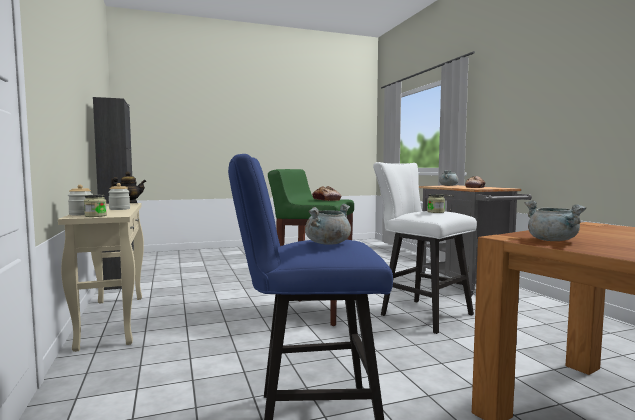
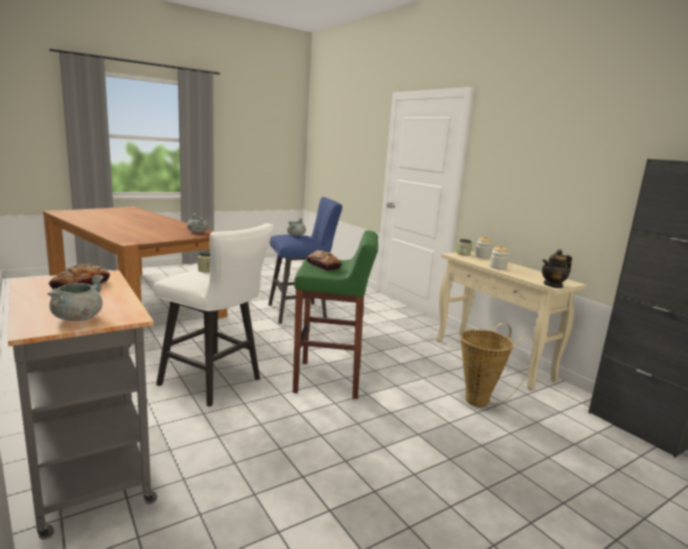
camera: 165 degrees right, 10 degrees up
none -> basket [461,323,536,407]

